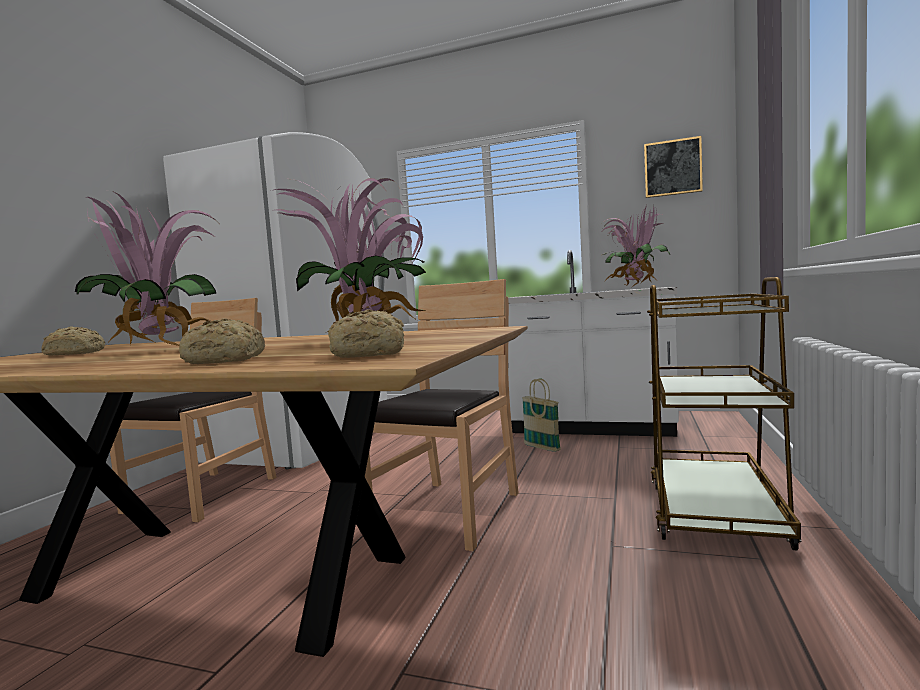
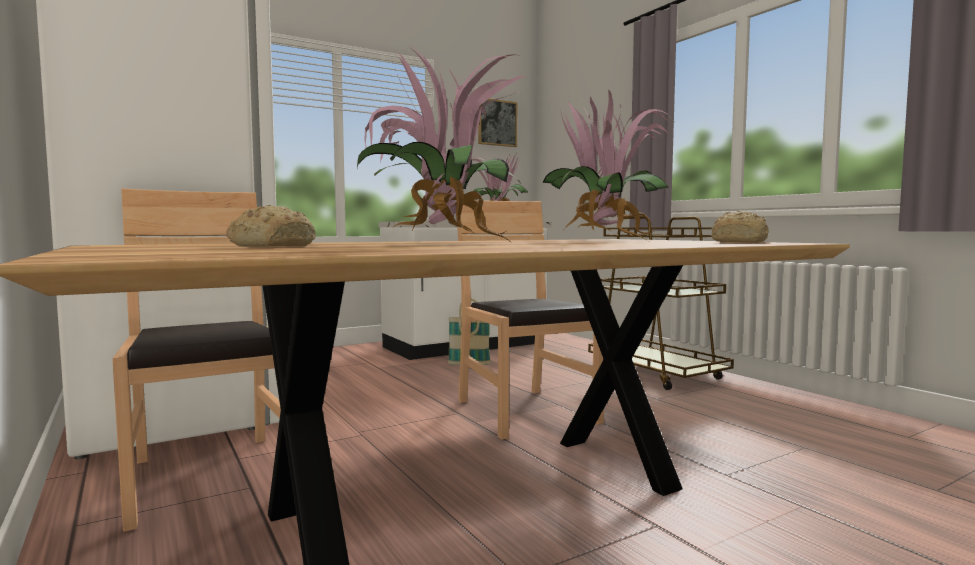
camera: 50 degrees left, 0 degrees up
bread [179,318,265,364] -> none

